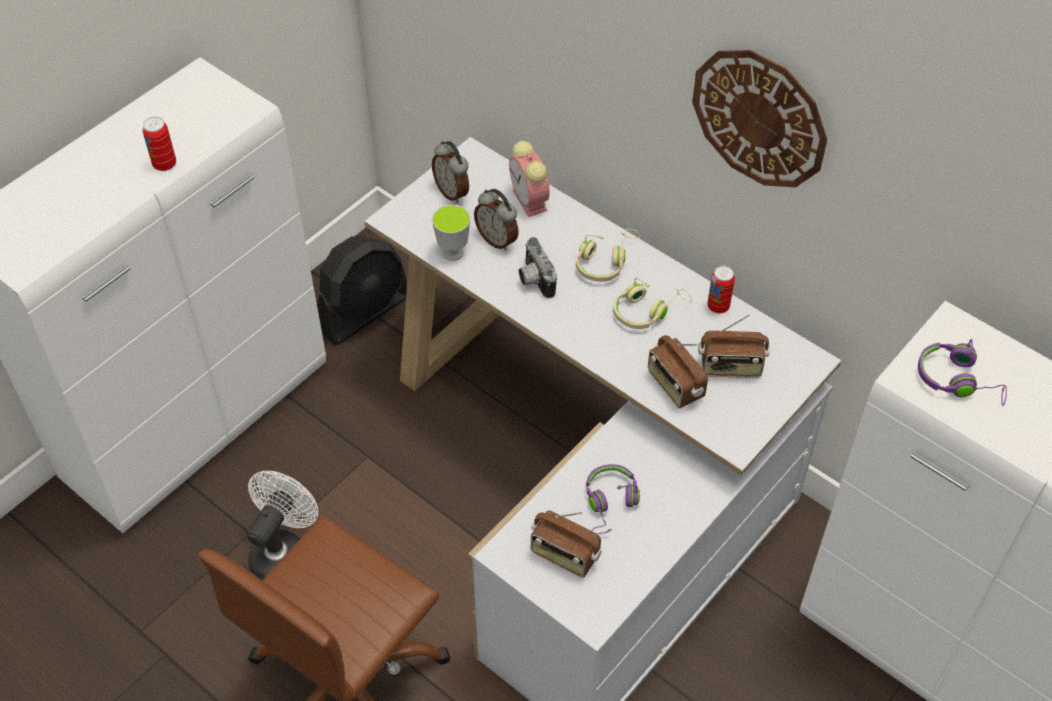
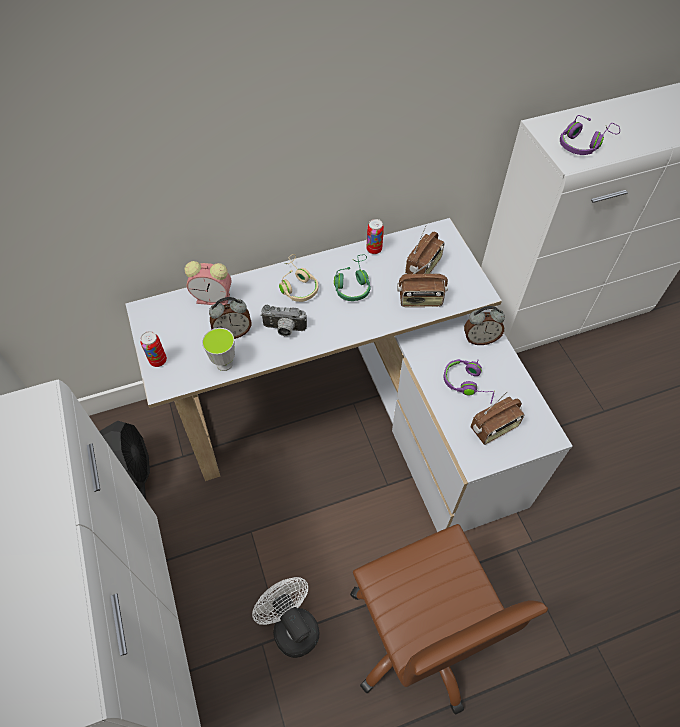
camera: 60 degrees left, 5 degrees up
can [142,117,176,171] -> can moved to [141,331,167,367]
alarm clock [432,141,469,203] -> alarm clock moved to [464,306,505,345]
beige headphones [613,278,692,329] -> green headphones [334,254,371,301]
wall clock [692,50,828,187] -> none

